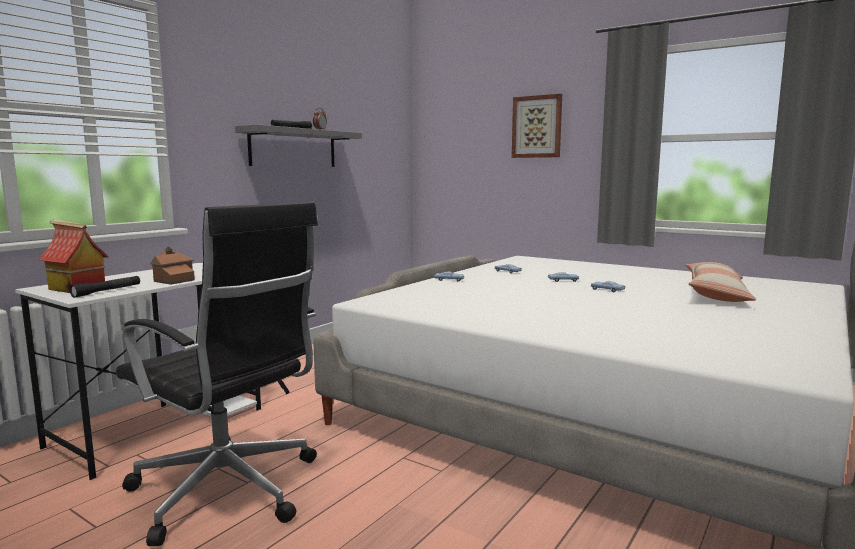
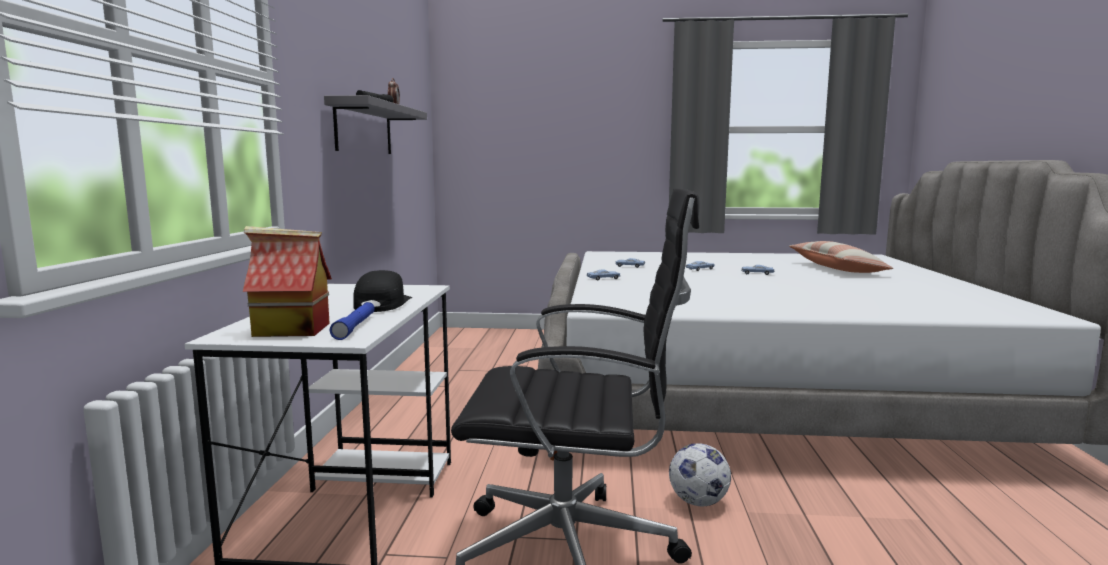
camera: 30 degrees left, 0 degrees up
black flashlight [69,276,140,298] -> blue flashlight [330,302,375,340]
toy house [150,247,195,285] -> black cap [353,270,412,312]
picture [512,94,562,158] -> none
none -> football [669,443,731,506]

